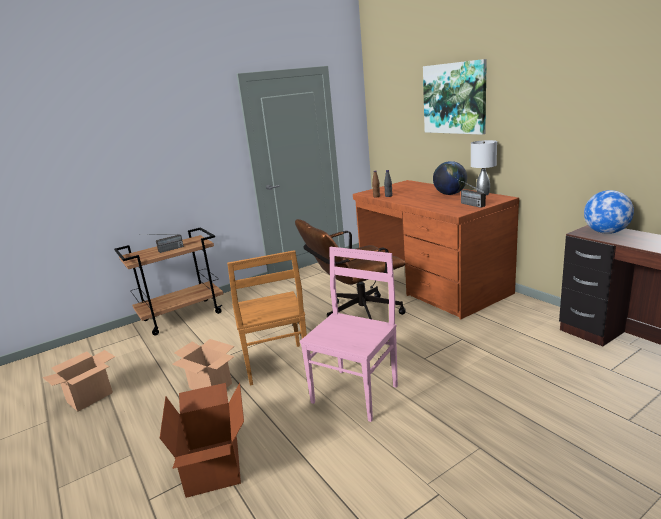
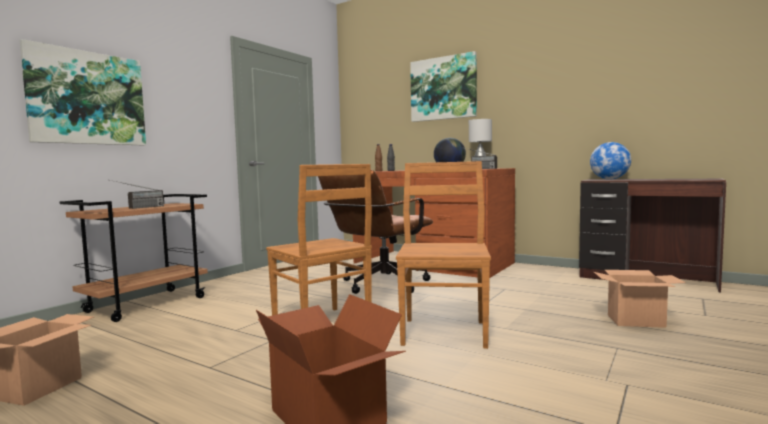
camera: 25 degrees left, 15 degrees down
cardboard box [172,339,235,390] -> cardboard box moved to [594,270,686,328]
pink chair [300,247,398,422] -> brown chair [396,161,491,349]
none -> picture [20,39,146,145]

